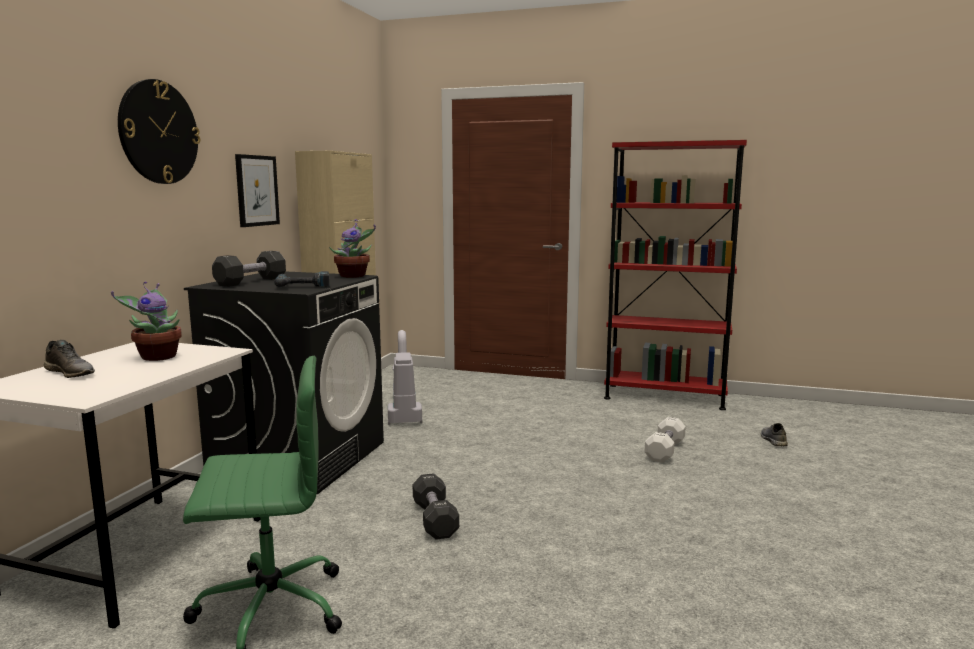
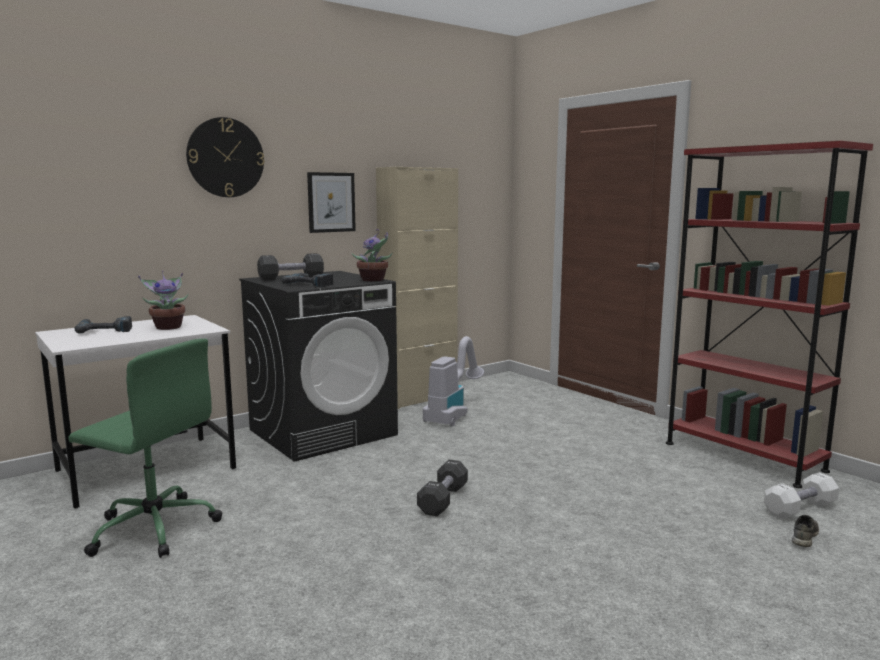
camera: 35 degrees right, 0 degrees up
grey shoe [44,340,95,378] -> power drill [75,316,132,334]
black dumbbell [413,473,459,540] -> black dumbbell moved to [417,460,468,516]
white dumbbell [645,417,686,463] -> white dumbbell moved to [764,472,839,519]

